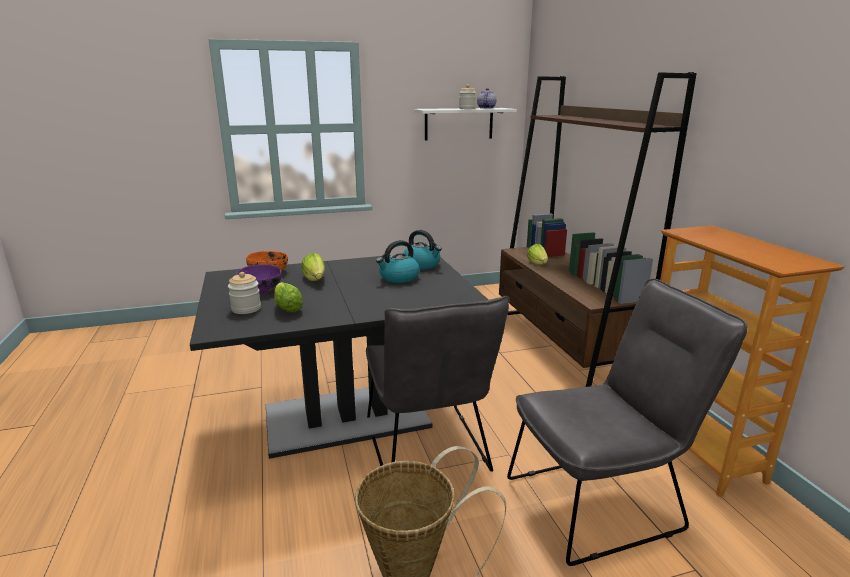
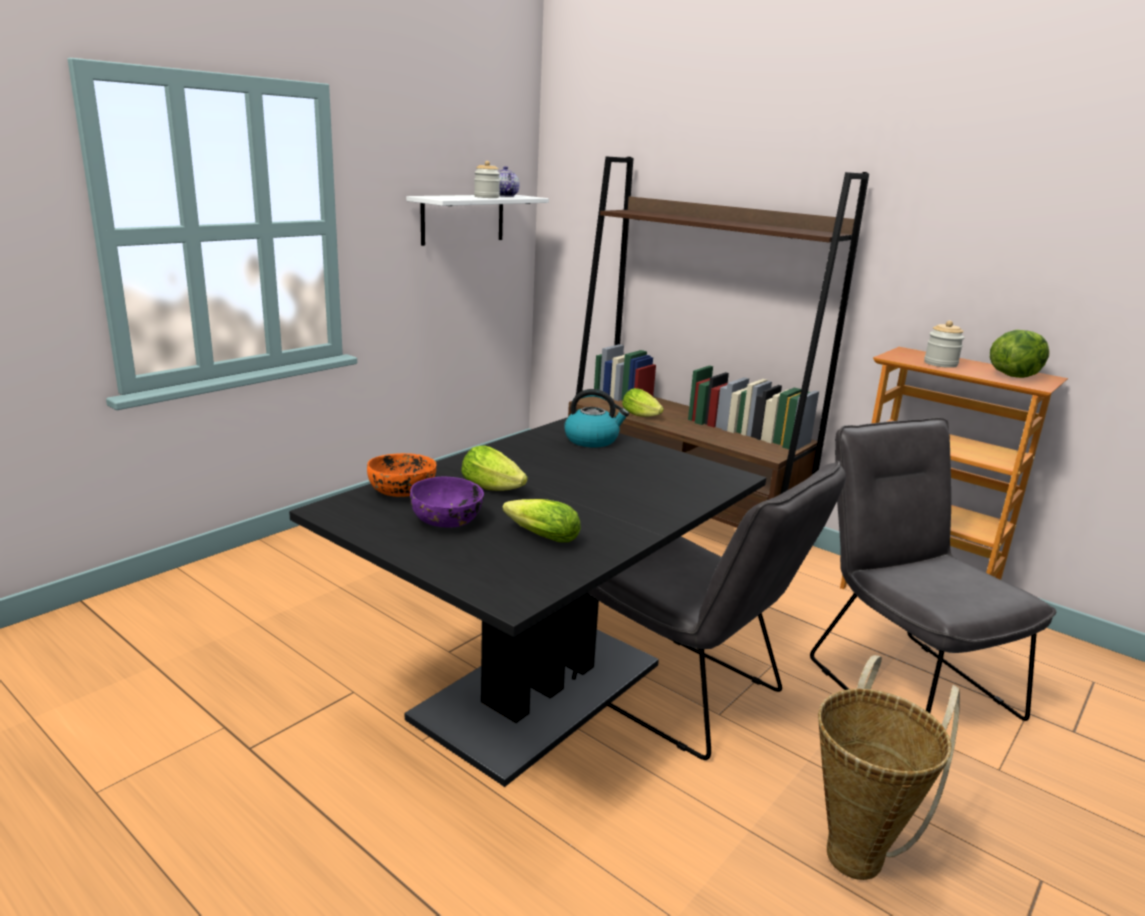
camera: 35 degrees left, 0 degrees up
jar [228,272,261,314] -> jar moved to [924,321,965,368]
kettle [376,240,419,283] -> none
grey chair [507,279,748,566] -> grey chair turned 60 degrees counterclockwise [810,418,1056,721]
none -> lettuce [990,330,1050,378]

